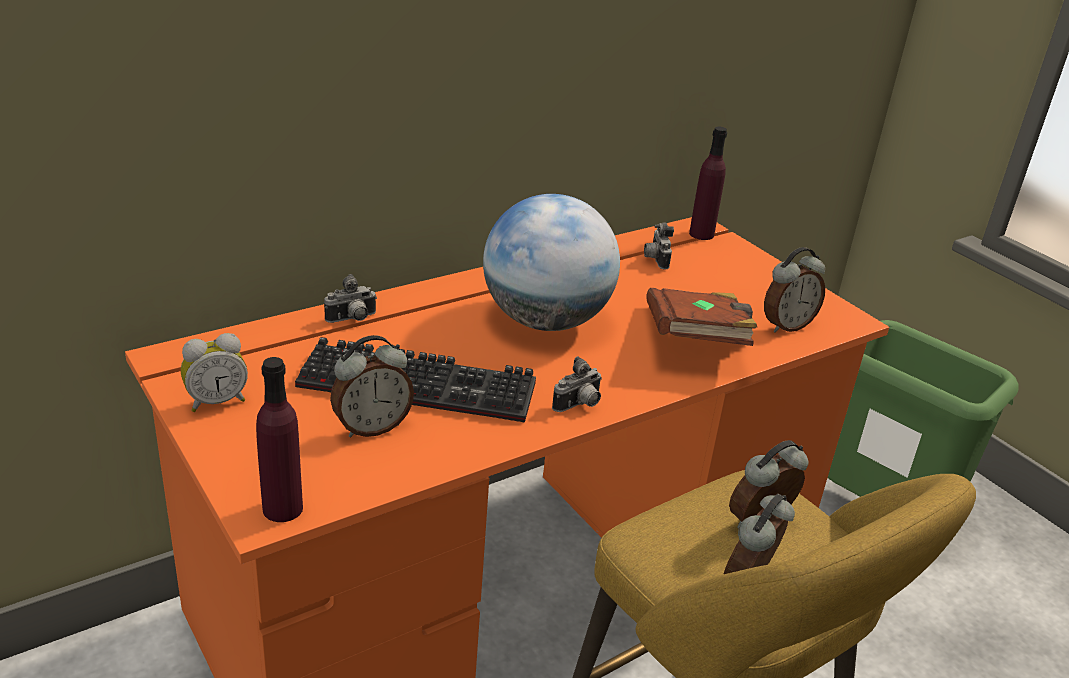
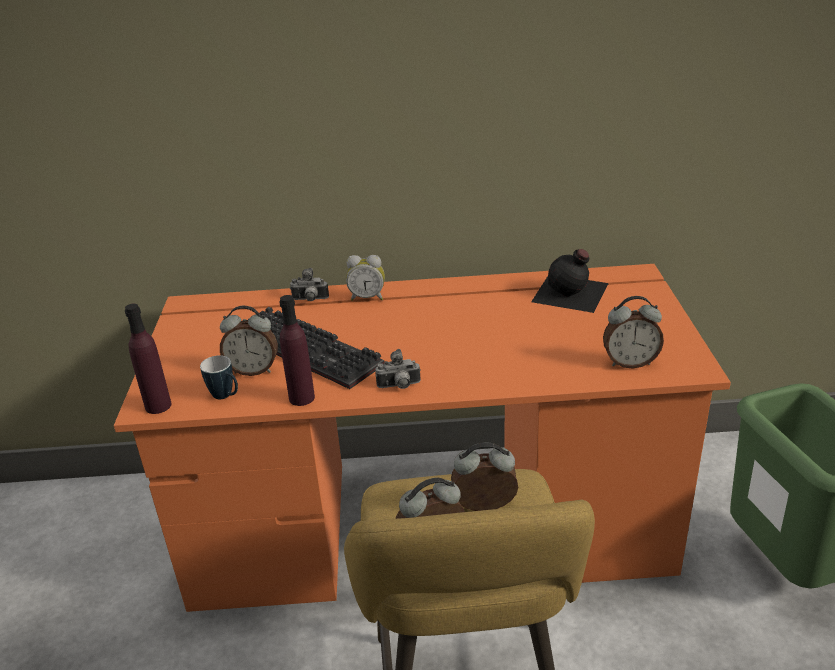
camera: 35 degrees right, 0 degrees up
alarm clock [181,333,248,412] -> alarm clock moved to [346,255,385,301]
globe [483,194,620,331] -> none
camera [644,223,674,270] -> black bottle [531,249,609,313]
brown book [647,288,757,346] -> none
purple bottle [689,126,727,240] -> purple bottle moved to [280,295,315,406]
none -> mug [200,355,238,399]

